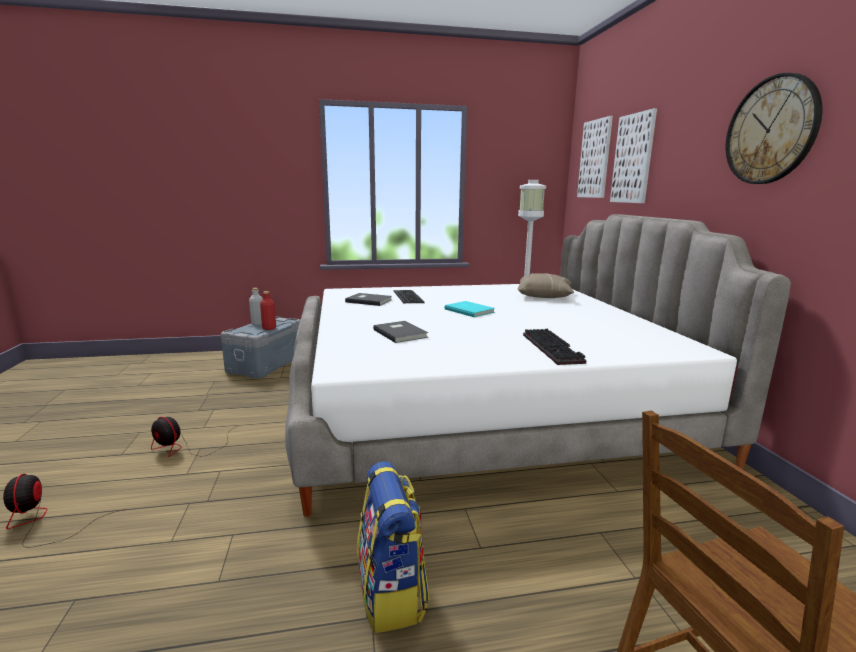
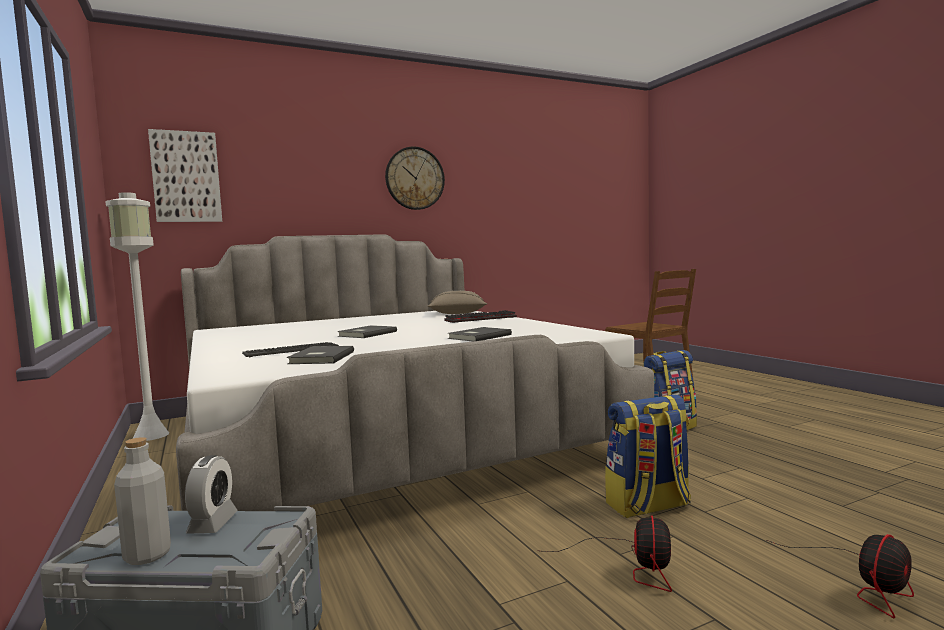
camera: 105 degrees left, 10 degrees down
red bottle [260,291,276,330] -> alarm clock [185,455,238,534]
turquoise book [444,301,495,317] -> grey book [337,325,397,338]
beige pillow [518,273,574,298] -> beige pillow moved to [428,291,487,314]
picture [610,108,657,203] -> none
none -> backpack [605,394,691,518]

